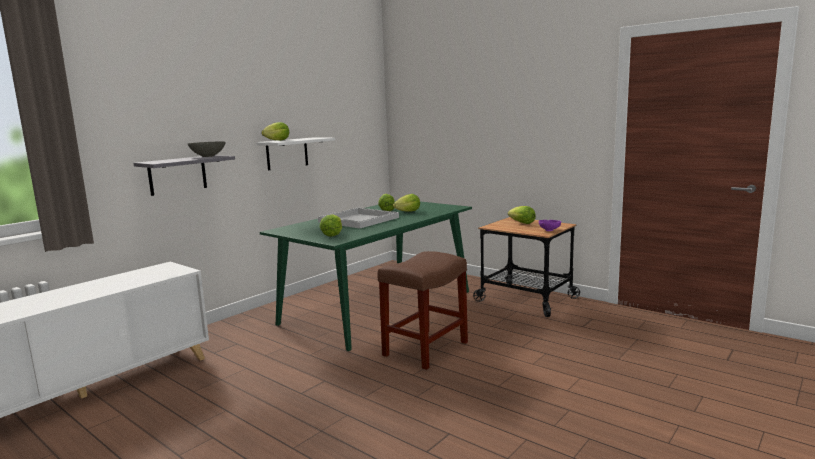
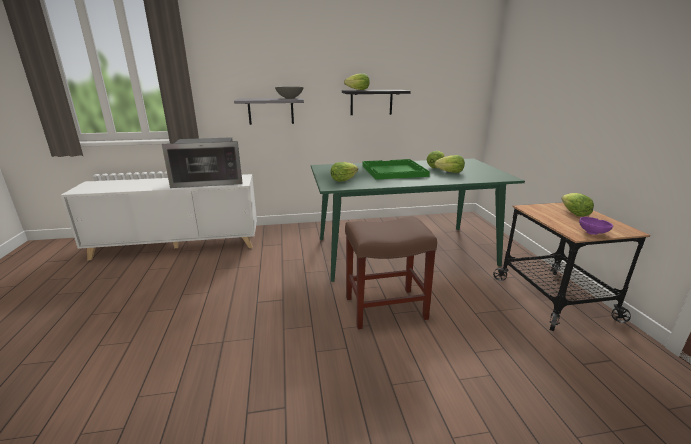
camera: 40 degrees right, 10 degrees up
white shelf [256,137,335,171] -> black shelf [342,90,411,115]
white tray [318,208,399,228] -> green tray [362,159,430,180]
none -> microwave [162,137,243,188]

